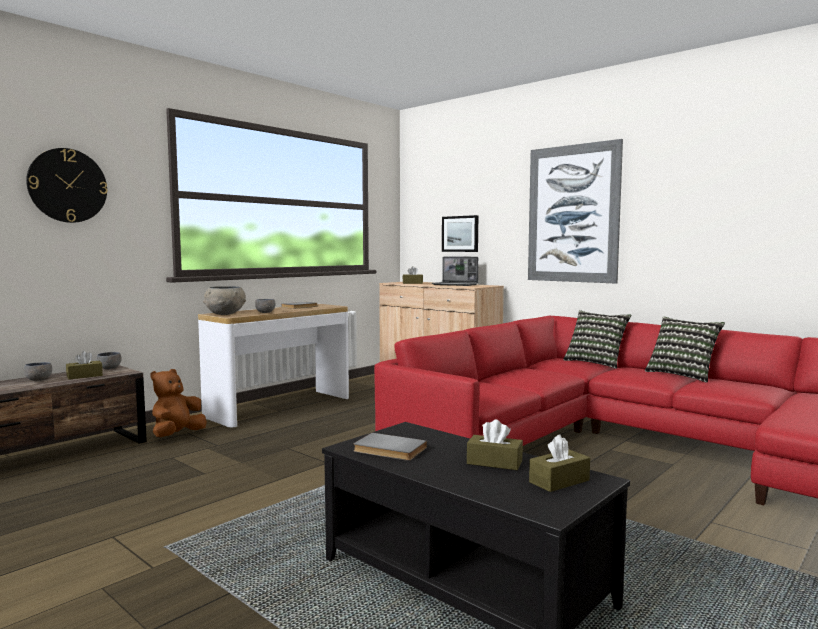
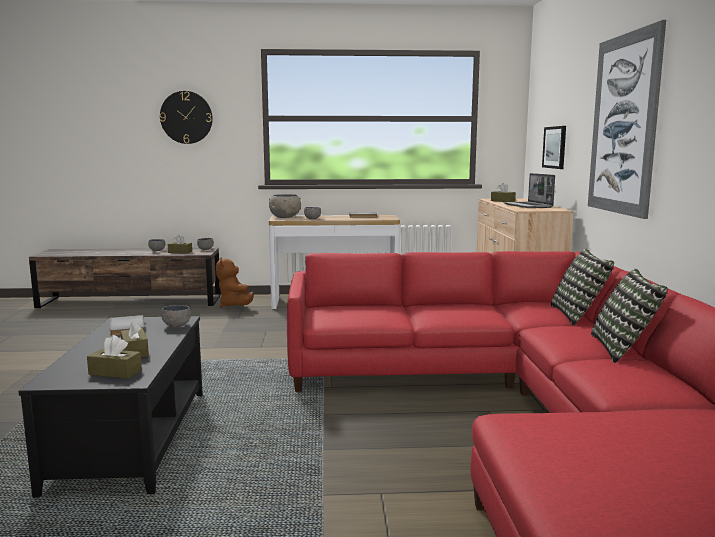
camera: 45 degrees right, 5 degrees up
brown plush toy [151,369,207,437] -> brown plush toy turned 90 degrees counterclockwise [216,258,254,308]
none -> grey bowl [161,305,191,327]

